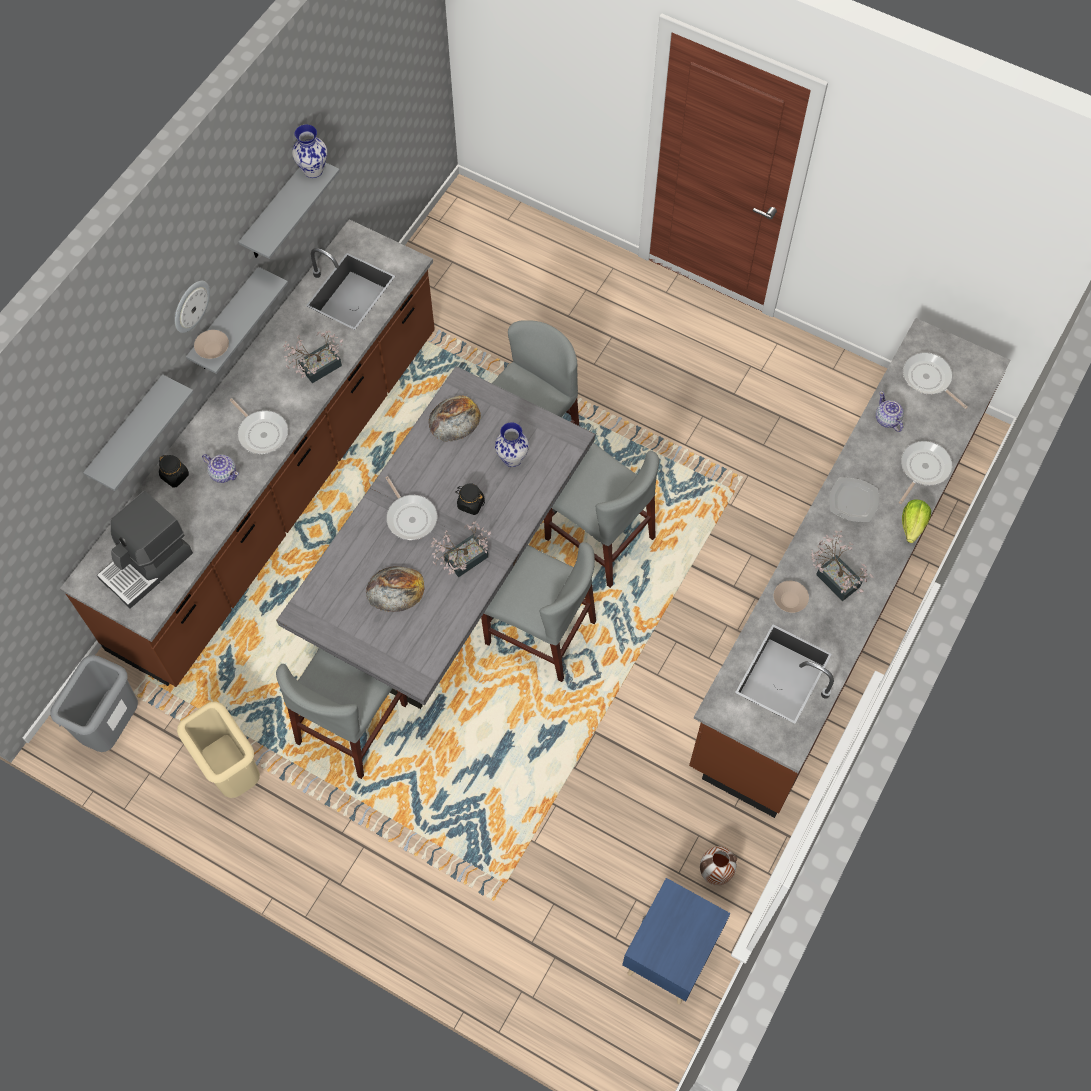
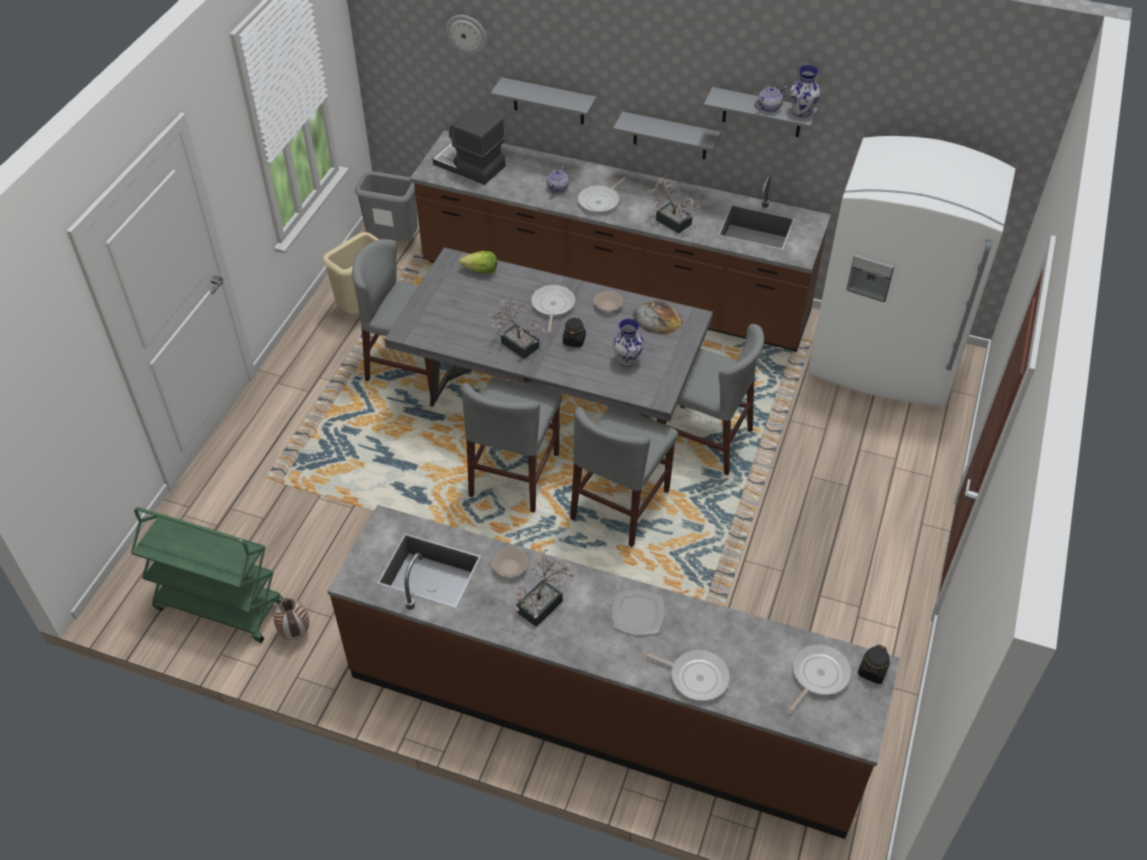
camera: 80 degrees right, 15 degrees down
black jar [159,455,189,488] -> black jar moved to [858,645,890,684]
wall clock [175,281,210,333] -> wall clock moved to [446,15,487,55]
beige bowl [194,330,229,359] -> beige bowl moved to [594,291,623,311]
bread [366,566,425,612] -> none
frying pan [385,476,437,540] -> frying pan turned 135 degrees clockwise [531,285,575,334]
blue nightstand [622,878,731,1004] -> green cart [131,507,284,643]
teapot [876,391,904,432] -> teapot moved to [754,86,787,112]
lettuce [902,499,931,543] -> lettuce moved to [459,251,497,274]
none -> white fridge [807,136,1016,407]

